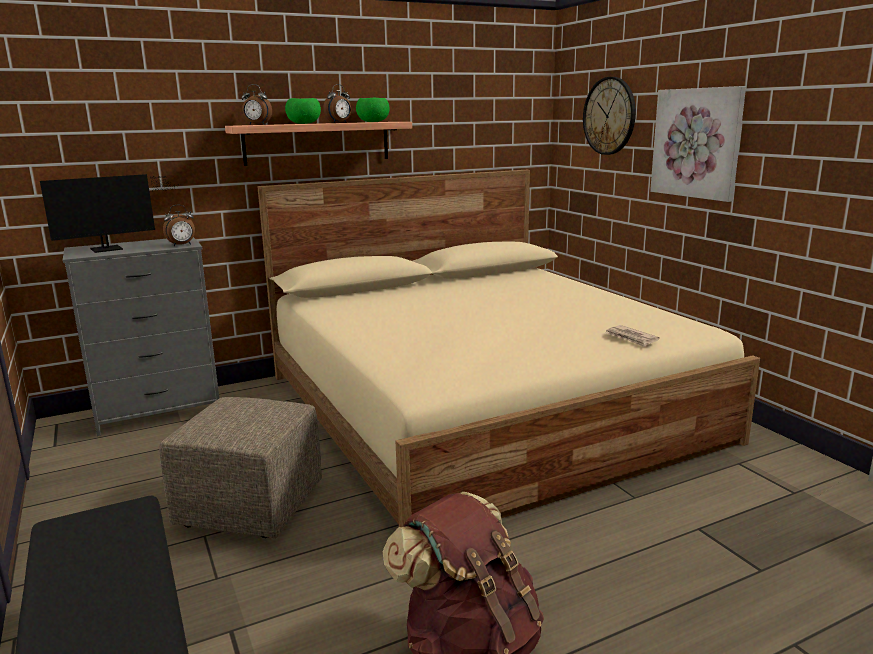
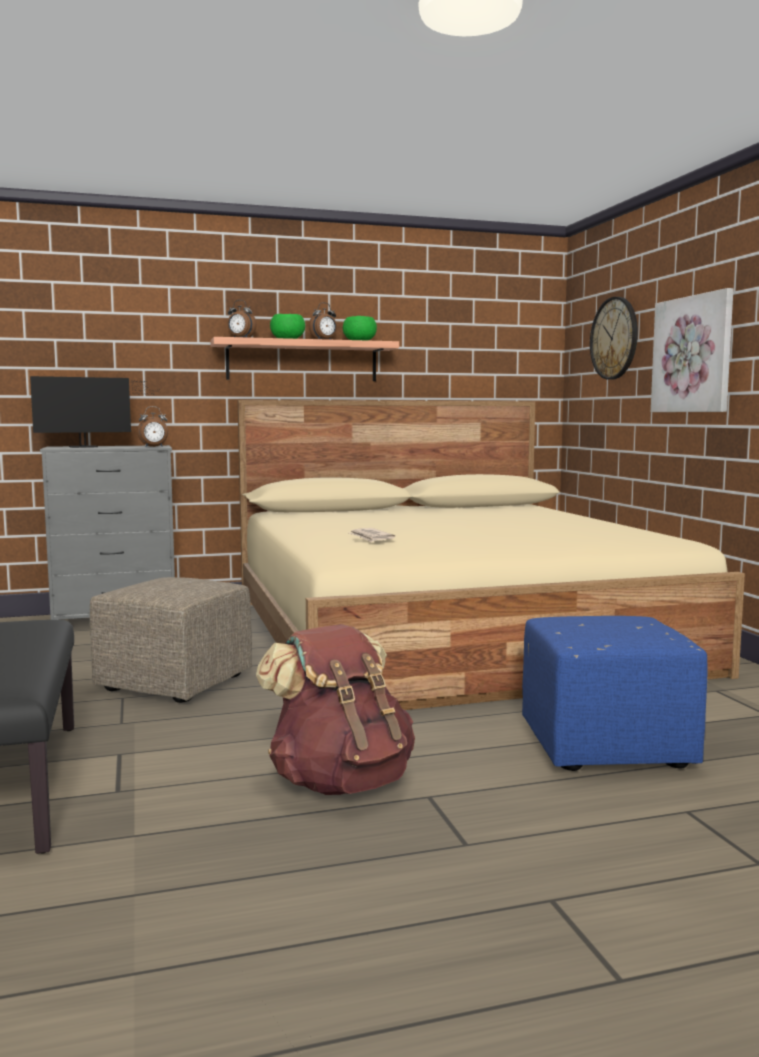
camera: 10 degrees right, 10 degrees down
newspaper [605,325,660,347] -> newspaper moved to [349,528,395,542]
none -> blue ottoman [522,616,708,771]

